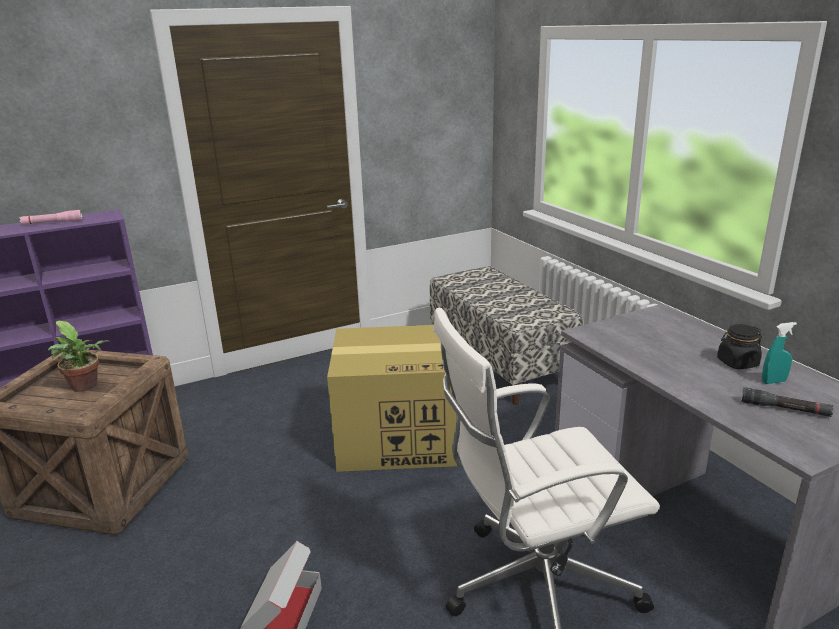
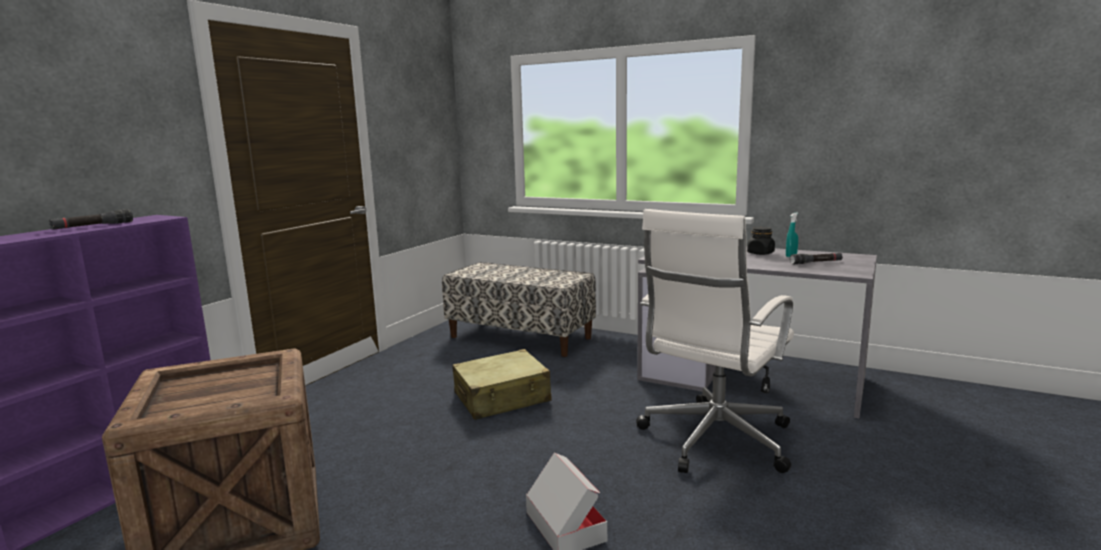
camera: 35 degrees left, 10 degrees down
pink flashlight [20,210,83,225] -> black flashlight [49,209,133,230]
potted plant [48,321,109,392] -> none
cardboard box [327,325,457,472] -> beige suitcase [452,349,552,420]

